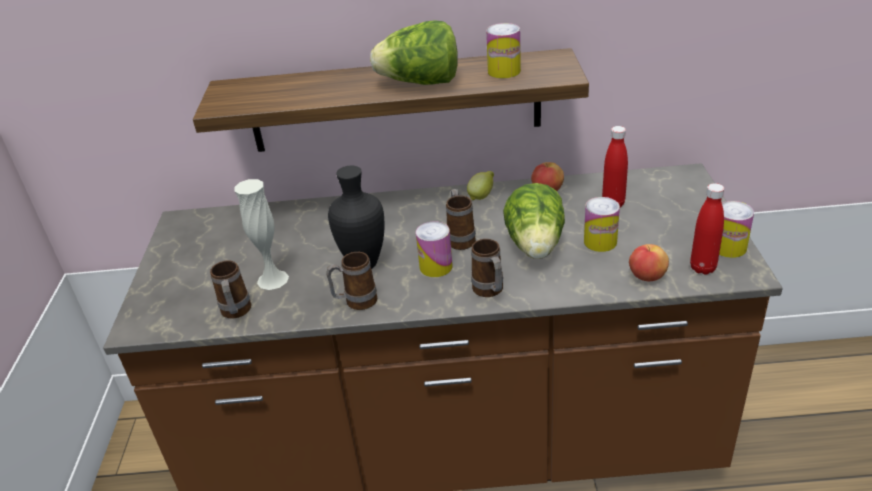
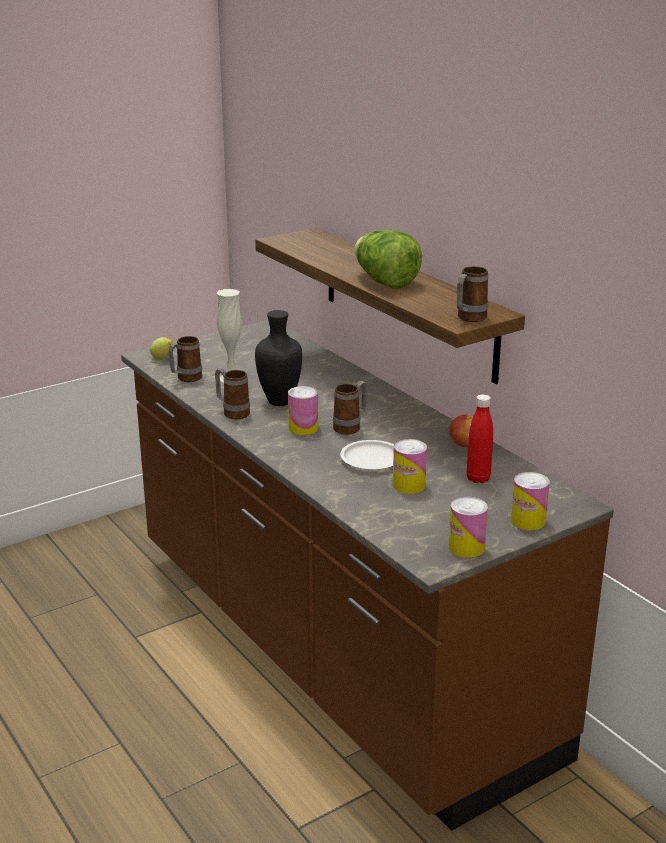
camera: 55 degrees right, 10 degrees down
lemon [467,171,494,200] -> lemon moved to [150,337,174,360]
mug [471,239,503,297] -> mug moved to [457,266,488,322]
can [486,23,521,79] -> can moved to [511,472,550,530]
lettuce [503,183,565,259] -> white plate [340,440,394,470]
apple [629,244,669,281] -> none
red bottle [690,183,724,275] -> none

